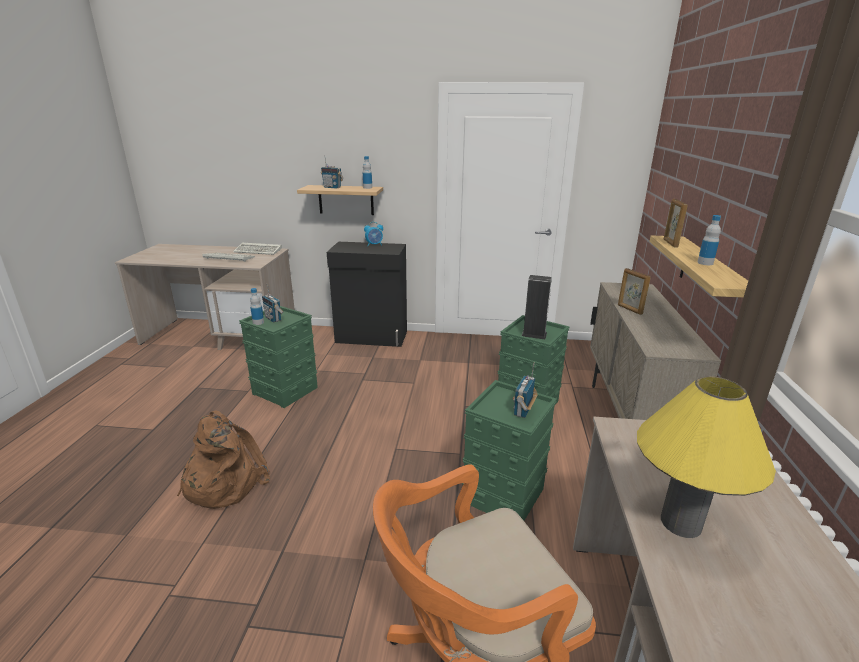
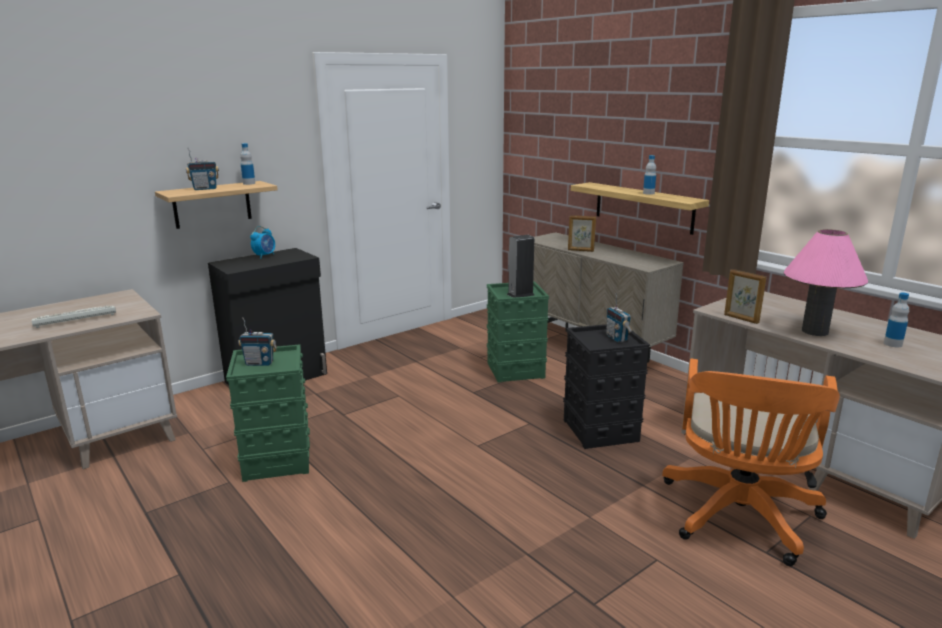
camera: 45 degrees left, 5 degrees down
brown backpack [177,410,270,509] -> none
keyboard [233,243,282,255] -> none
bottle [250,288,264,325] -> bottle moved to [884,292,909,347]
green storage box [462,380,557,520] -> black storage box [563,324,650,449]
yellow table lamp [637,376,776,538] -> pink table lamp [784,229,868,336]
picture frame [664,199,688,247] -> picture frame moved to [724,269,766,324]

